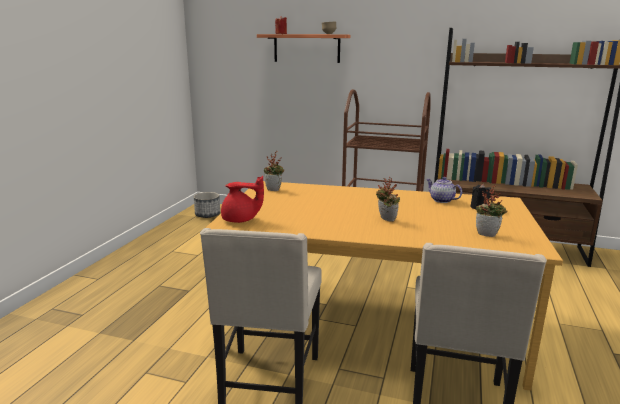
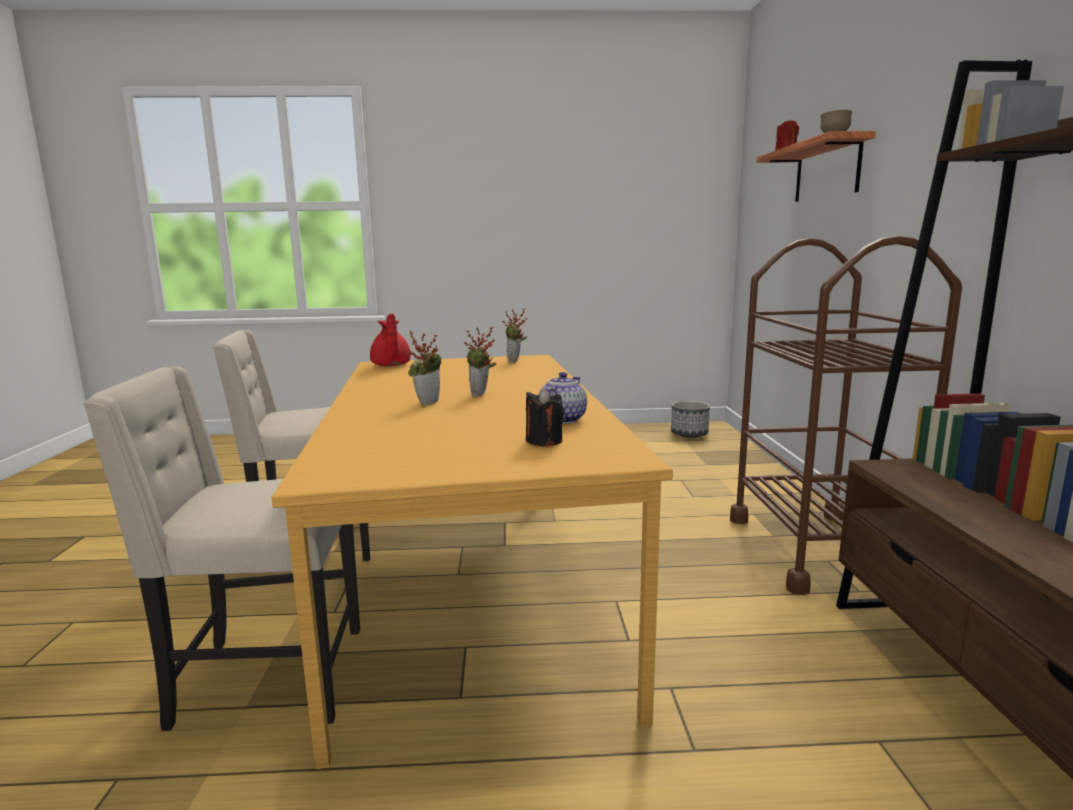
camera: 70 degrees right, 5 degrees down
potted plant [476,185,508,237] -> potted plant moved to [464,326,496,396]

